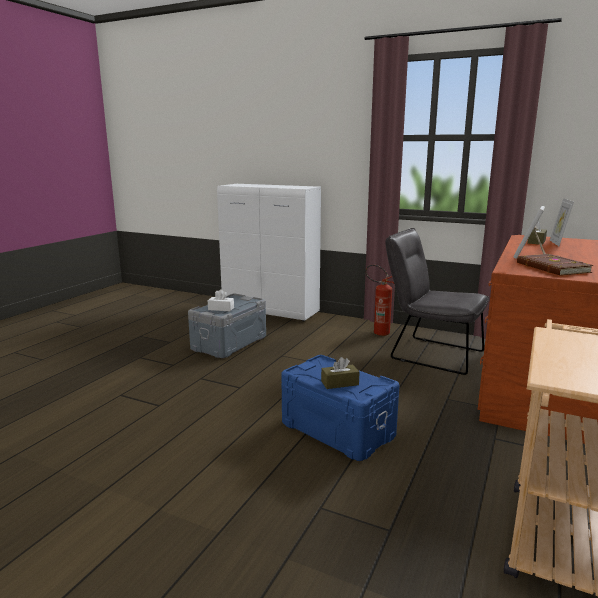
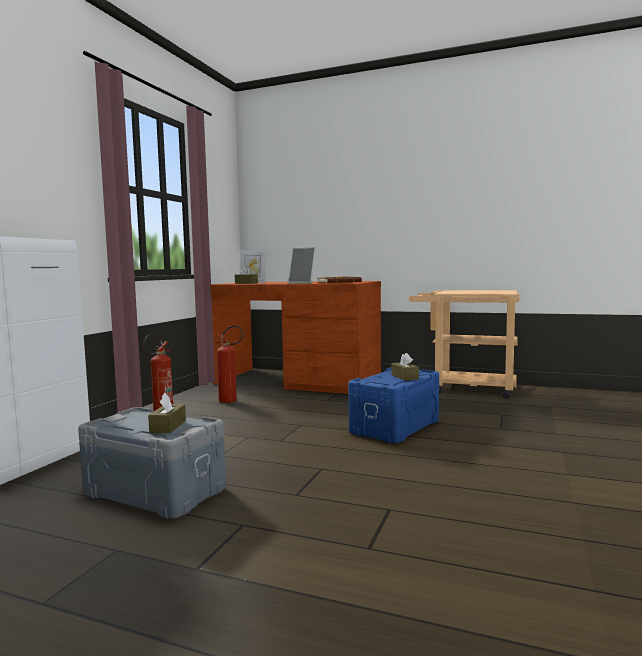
camera: 95 degrees left, 10 degrees down
white tissue box [208,289,234,311] -> brown tissue box [148,393,186,433]
grey chair [385,228,489,375] -> fire extinguisher [215,326,243,403]

